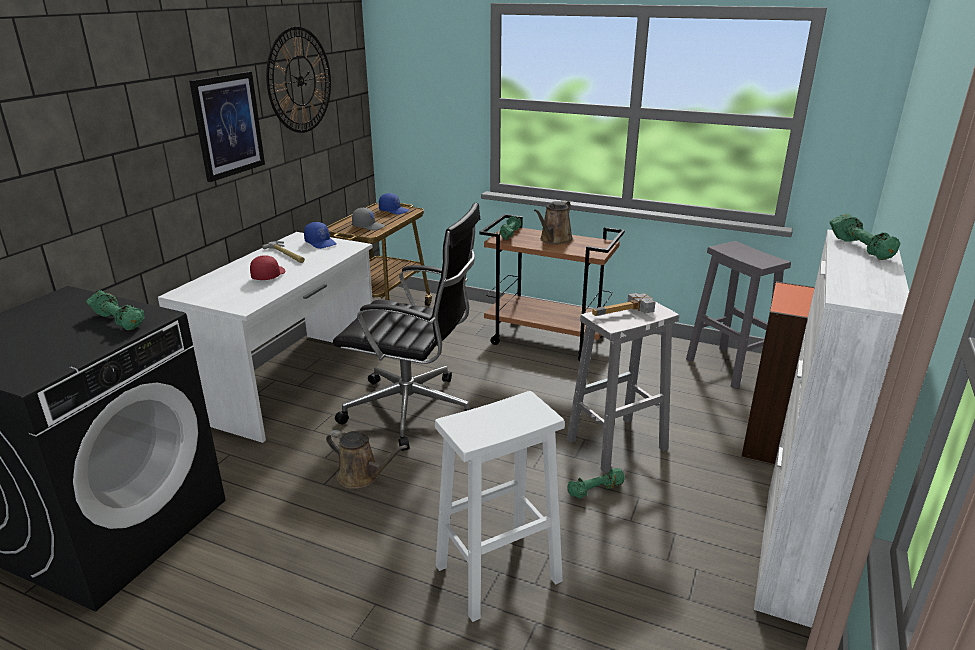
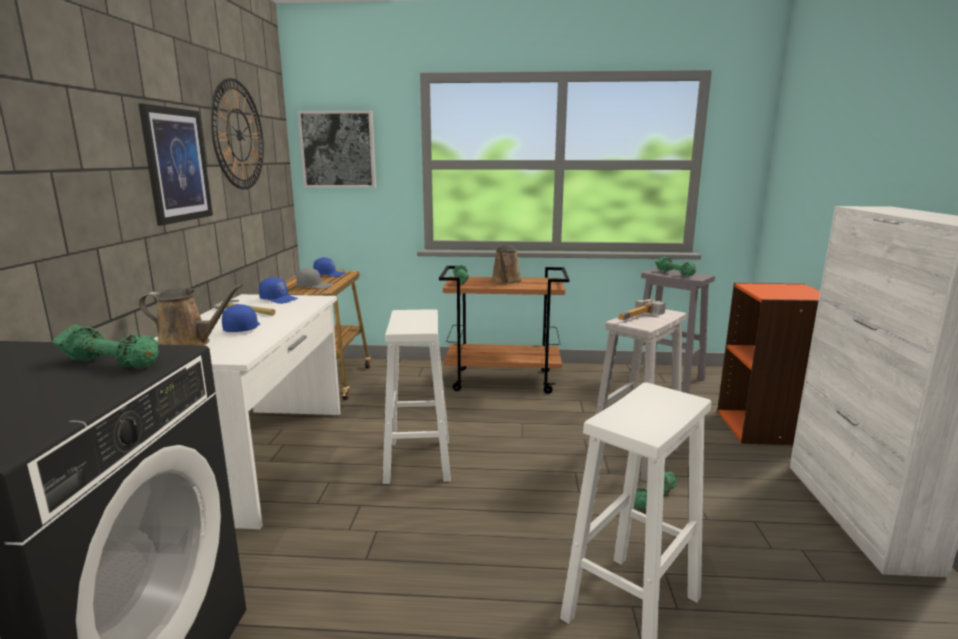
camera: 20 degrees left, 10 degrees down
red cap [250,255,285,280] -> blue cap [222,304,260,332]
brown watering can [326,430,407,489] -> brown watering can moved to [139,284,243,346]
black office chair [333,203,480,451] -> white stool [383,309,451,484]
green dumbbell [830,213,901,260] -> green dumbbell moved to [655,256,696,276]
none -> picture [298,110,376,188]

